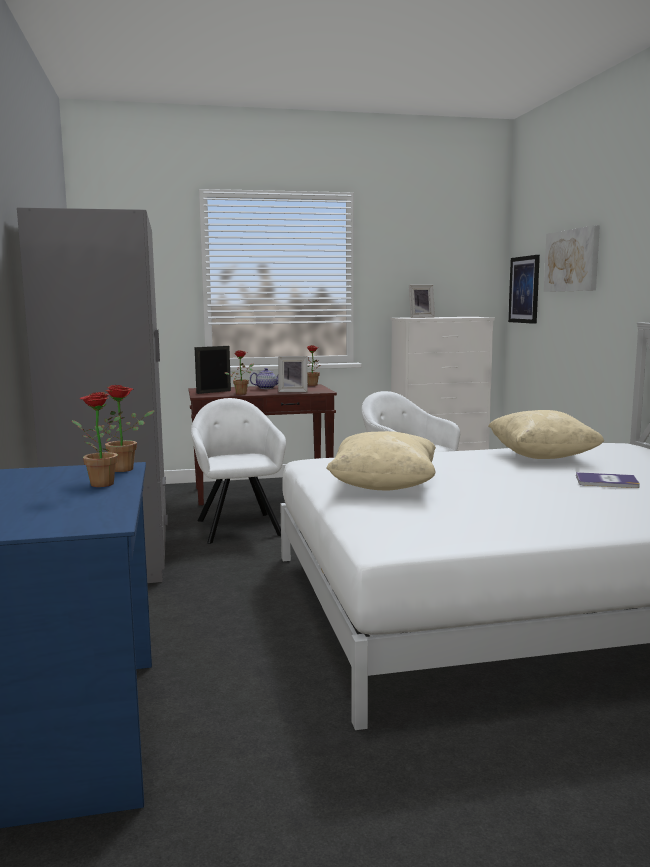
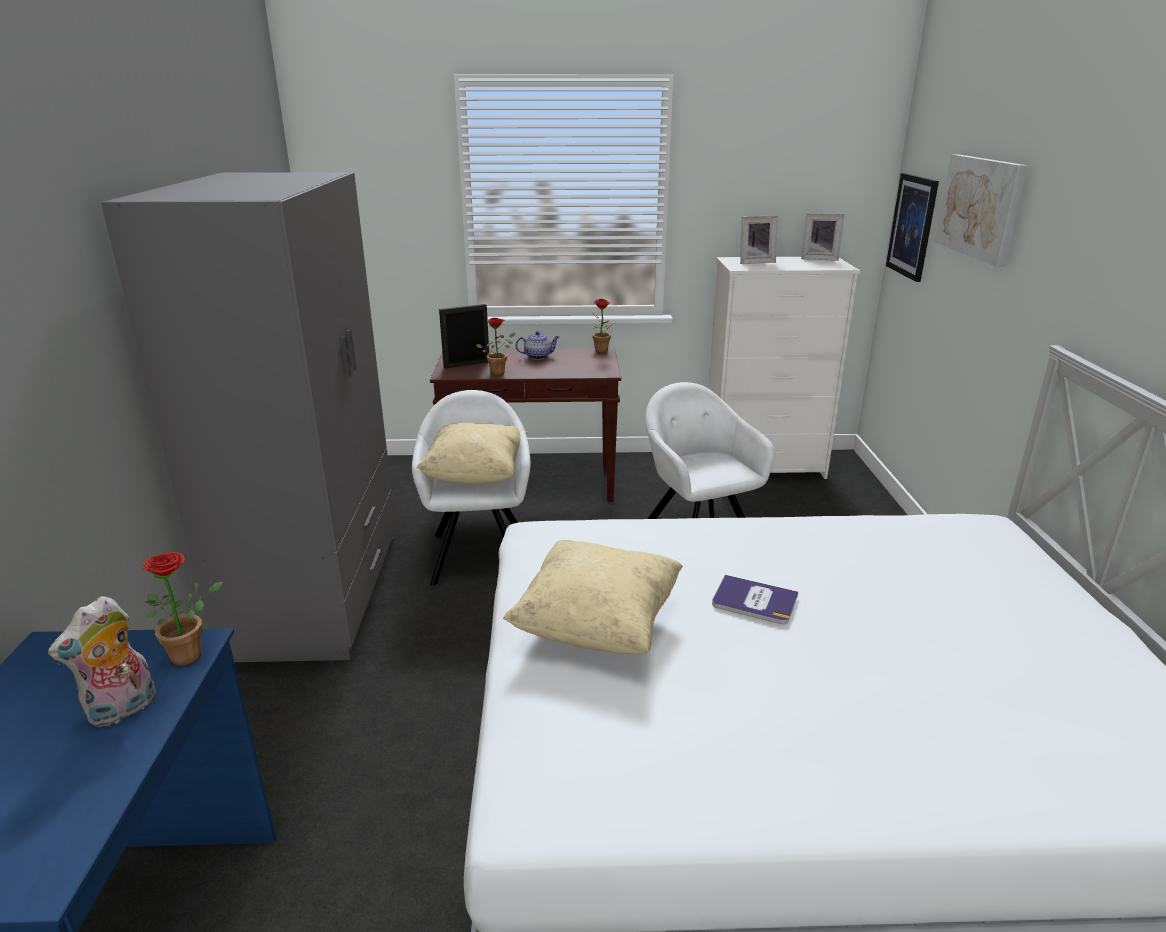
camera: 10 degrees right, 15 degrees up
potted plant [72,392,120,487] -> plush toy [48,596,156,727]
picture frame [278,356,307,392] -> picture frame moved to [801,213,844,261]
beige pillow [488,410,604,459] -> beige pillow moved to [417,423,528,484]
book [576,472,640,488] -> book moved to [712,575,798,624]

